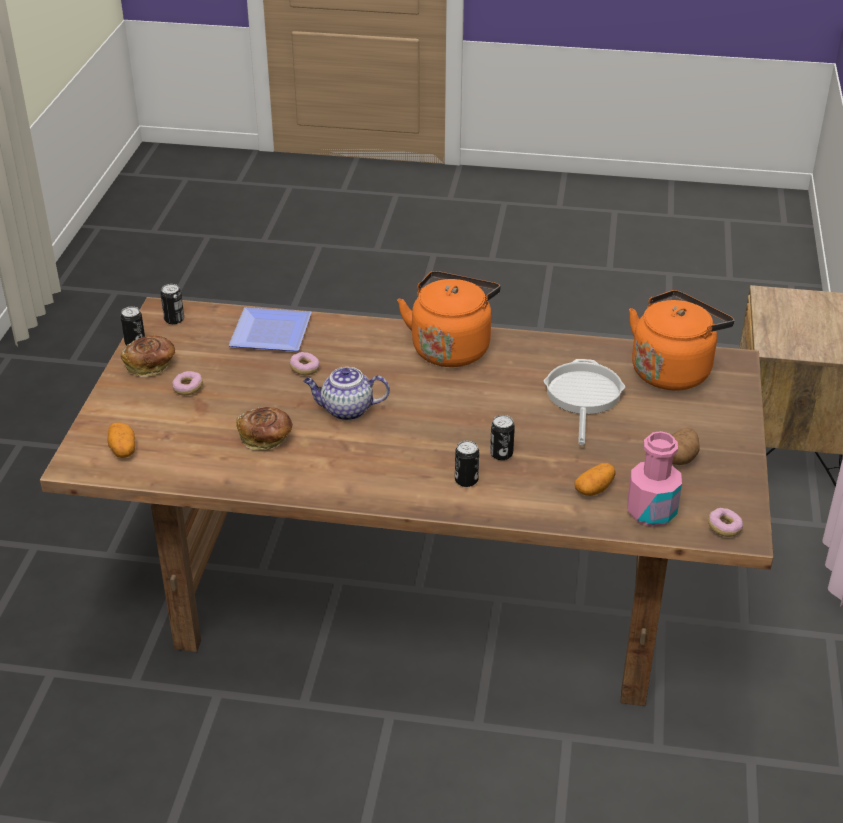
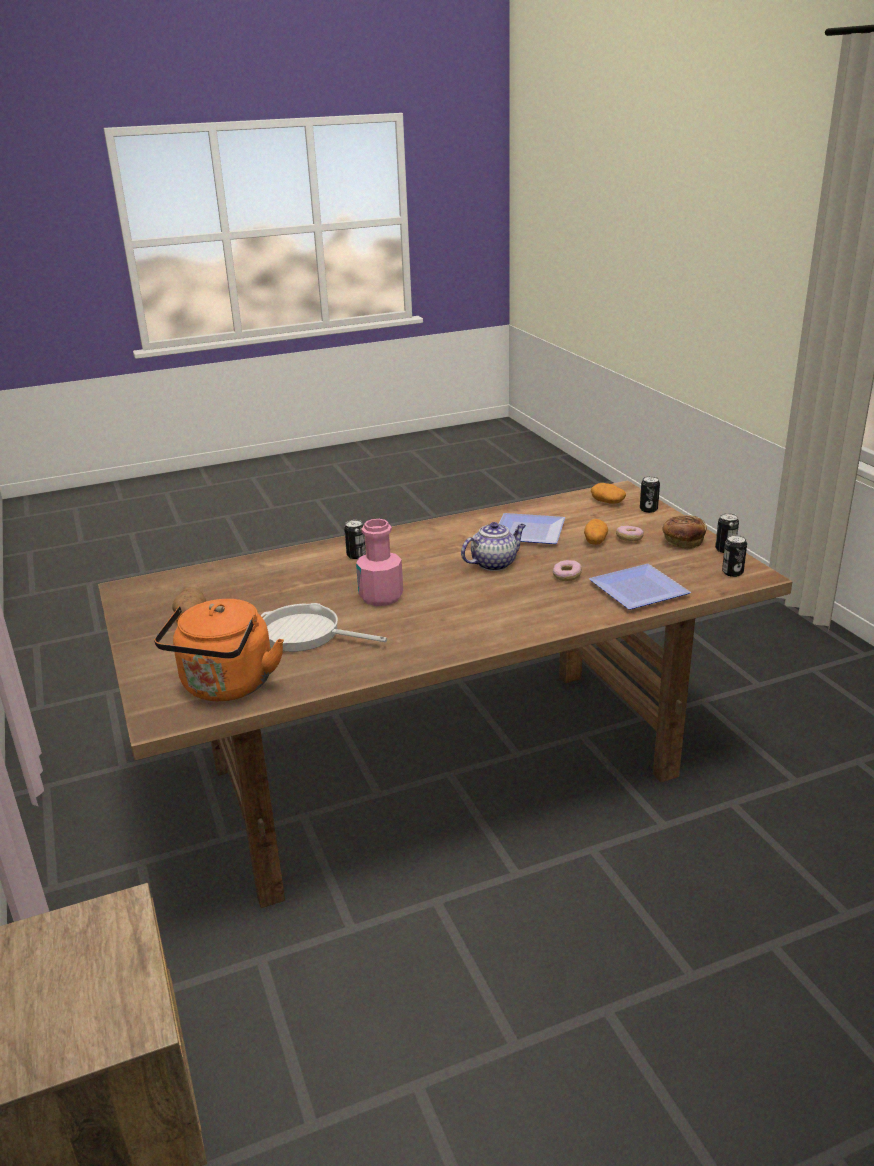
camera: 150 degrees right, 10 degrees down
bread [236,407,293,450] -> plate [499,513,565,544]
orange kettle [397,271,501,367] -> none
can [490,415,515,460] -> can moved to [640,476,660,513]
frying pan [544,359,625,445] -> frying pan turned 135 degrees clockwise [260,603,387,652]
potato [574,463,616,496] -> potato moved to [584,519,608,545]
pink bottle [627,431,682,527] -> pink bottle moved to [356,519,403,606]
donut [708,508,743,537] -> none

